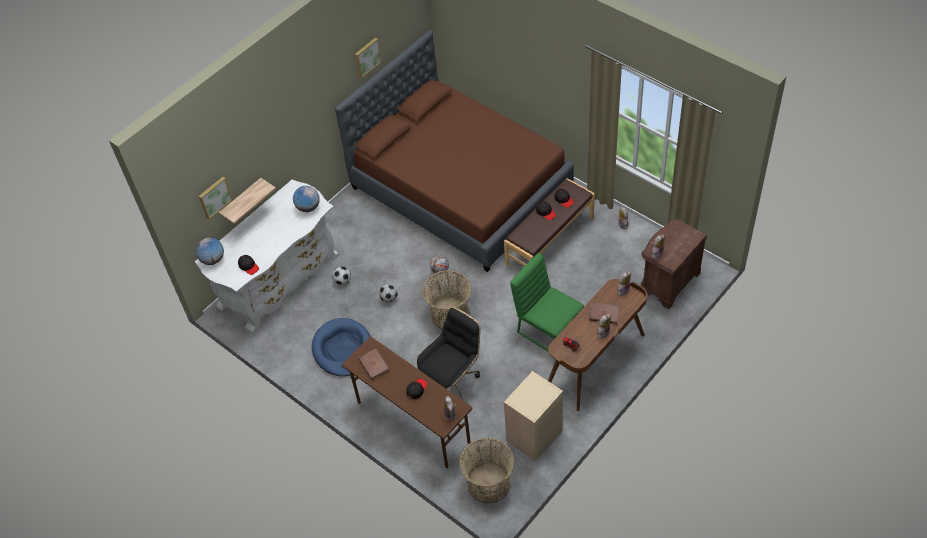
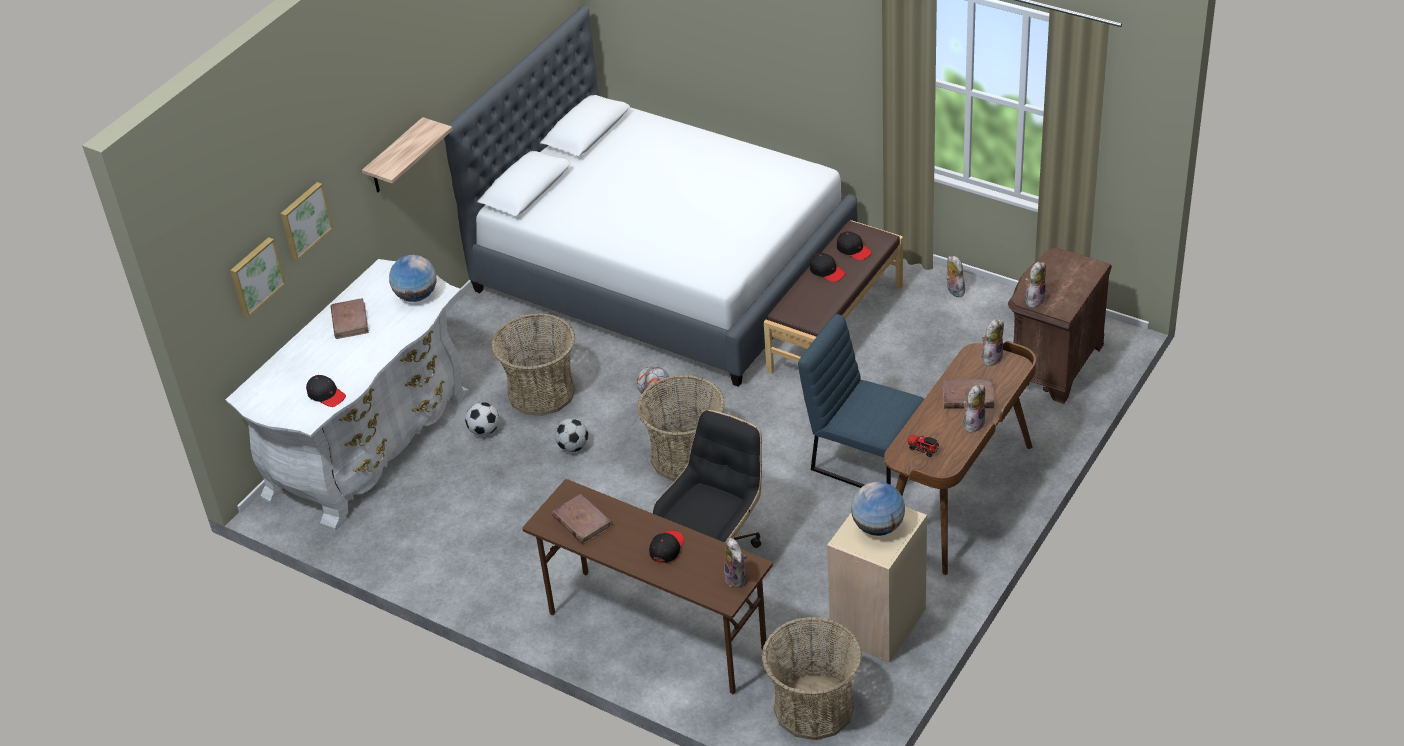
camera: 10 degrees left, 10 degrees down
globe [196,238,224,265] -> globe moved to [851,482,905,536]
shelf [219,178,276,224] -> shelf moved to [362,117,453,192]
blue dog bed [312,318,370,376] -> none
brown bed [335,30,574,272] -> white bed [444,6,858,387]
picture [355,37,382,78] -> picture moved to [280,182,333,260]
green chair [510,253,584,351] -> blue chair [798,314,924,488]
none -> brown book [331,298,369,339]
none -> basket [491,313,576,416]

